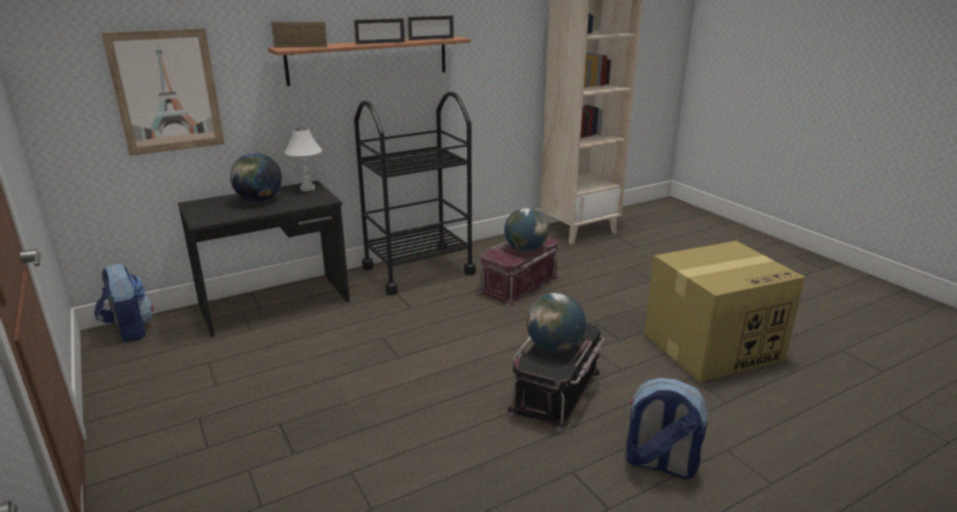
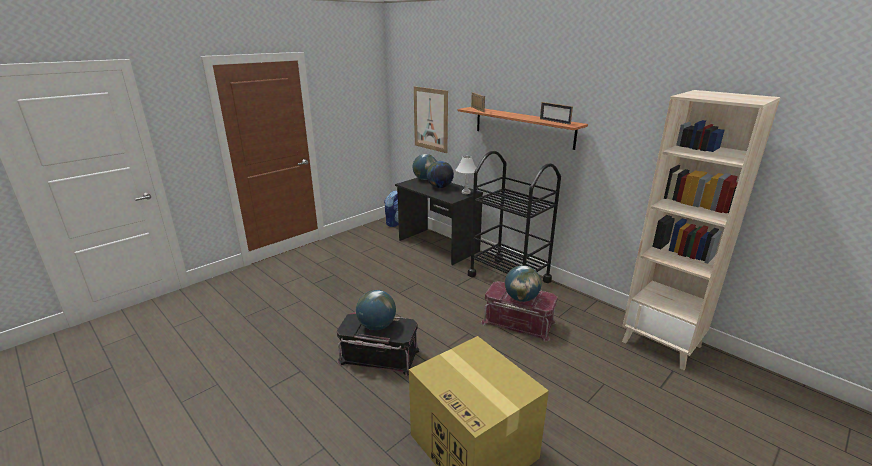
camera: 75 degrees right, 0 degrees up
picture frame [354,18,405,45] -> none
backpack [626,378,707,479] -> none
none -> globe [413,154,436,180]

